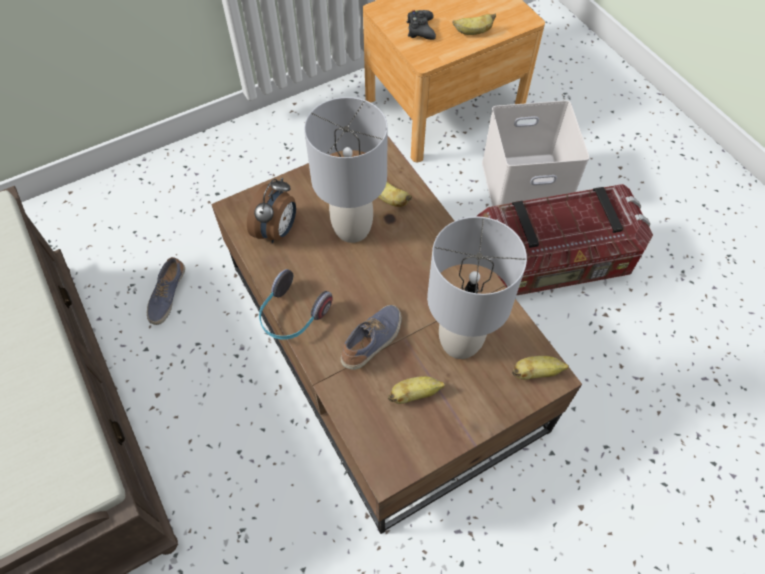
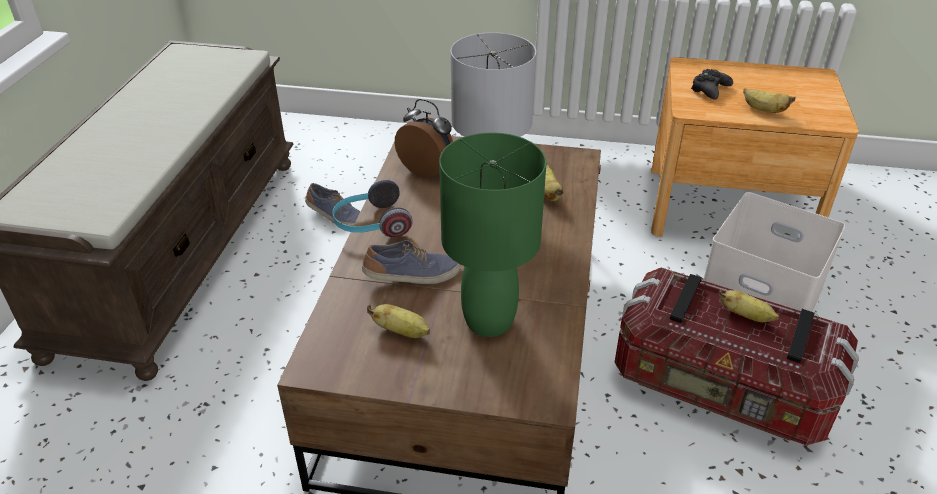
camera: 40 degrees right, 20 degrees down
shoe [147,257,185,325] -> shoe turned 120 degrees counterclockwise [305,183,360,226]
alarm clock [247,178,296,243] -> alarm clock turned 120 degrees counterclockwise [395,99,453,177]
grey table lamp [427,216,527,359] -> green table lamp [439,133,547,337]
banana [512,356,569,380] -> banana moved to [719,289,779,322]

